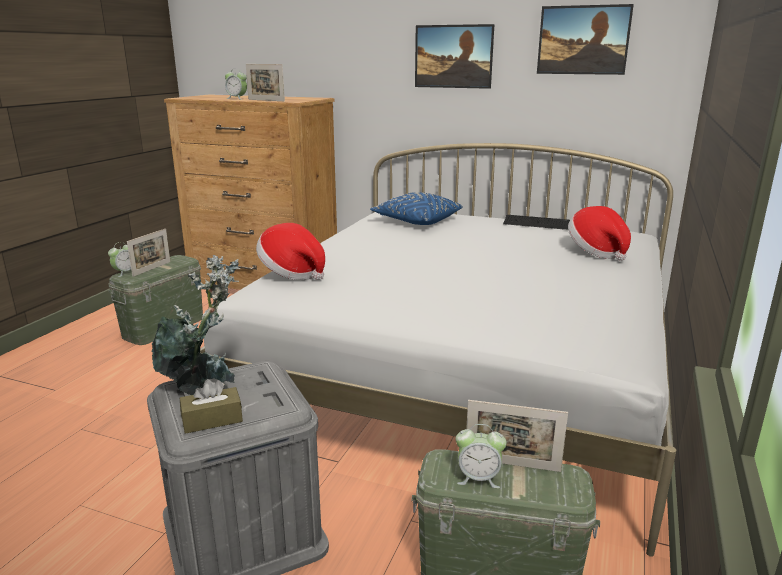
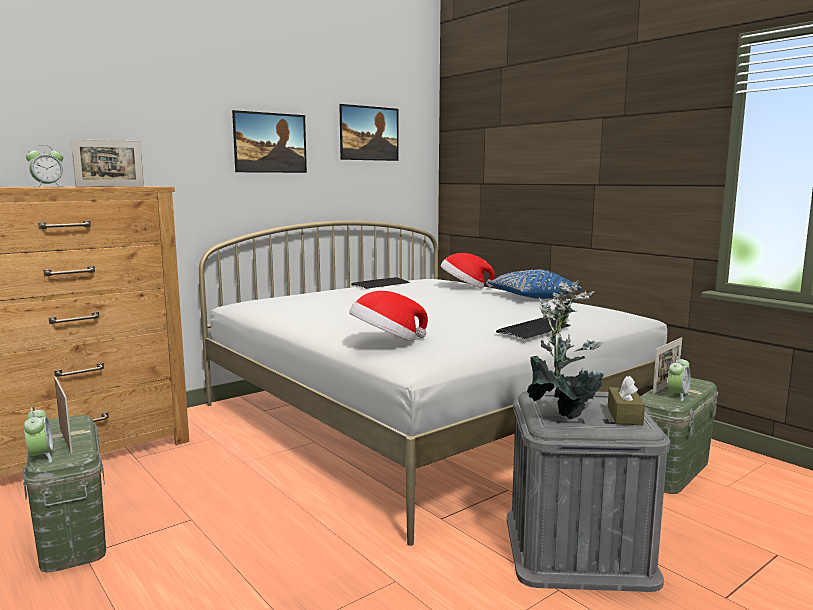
camera: 60 degrees left, 10 degrees down
blue pillow [370,192,463,225] -> blue pillow moved to [487,270,582,299]
none -> keyboard [496,317,571,339]

